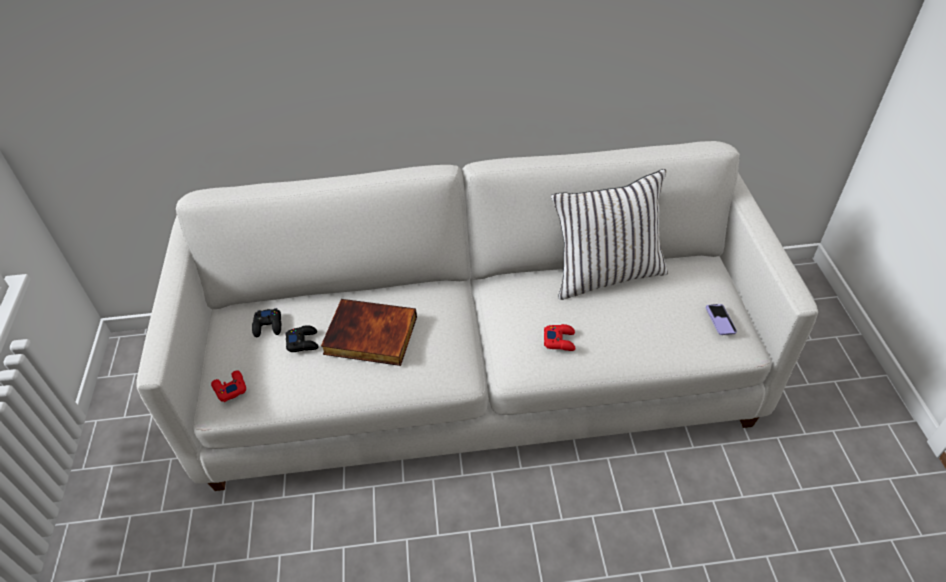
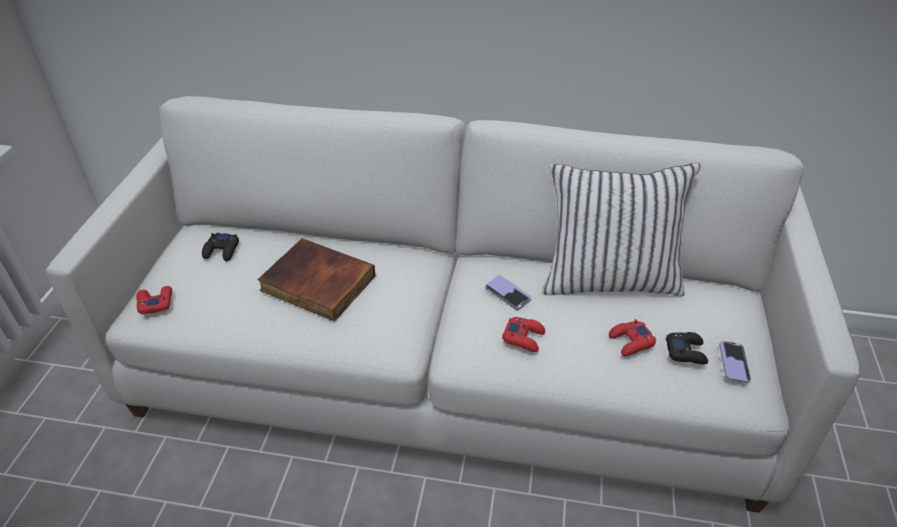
camera: 15 degrees right, 5 degrees down
black game controller [285,325,319,352] -> black game controller moved to [666,332,708,365]
none -> phone [485,275,531,310]
none -> red game controller [609,319,656,356]

